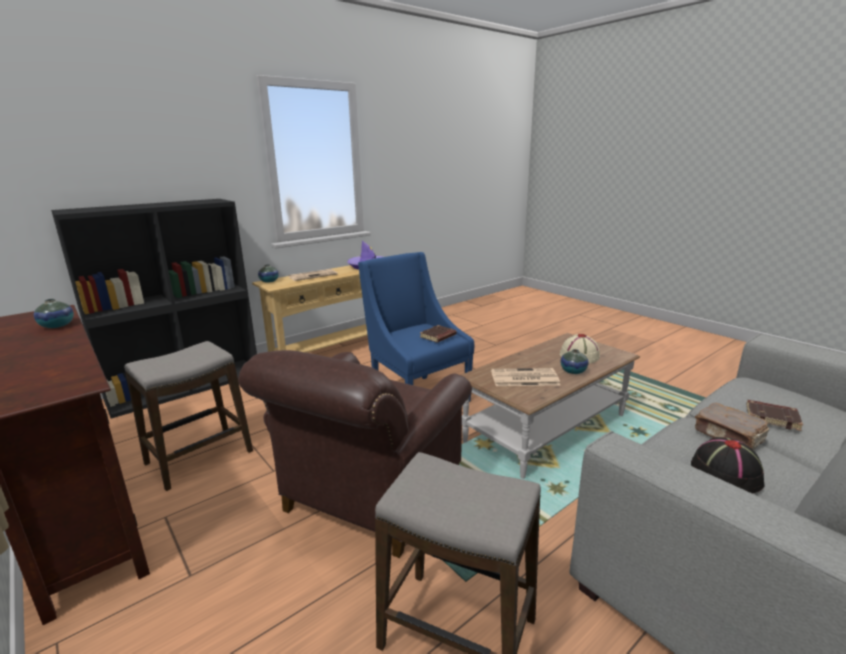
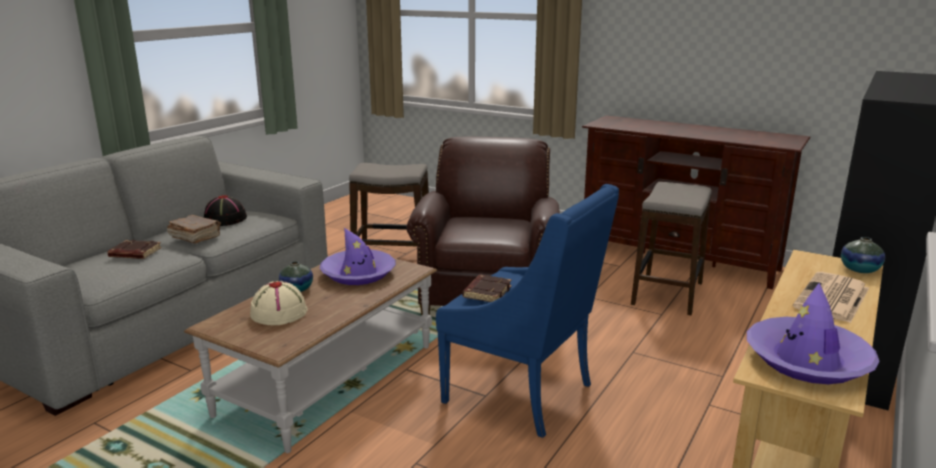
camera: 160 degrees right, 0 degrees up
vase [34,299,74,328] -> none
newspaper [491,368,560,386] -> purple hat [320,228,396,285]

